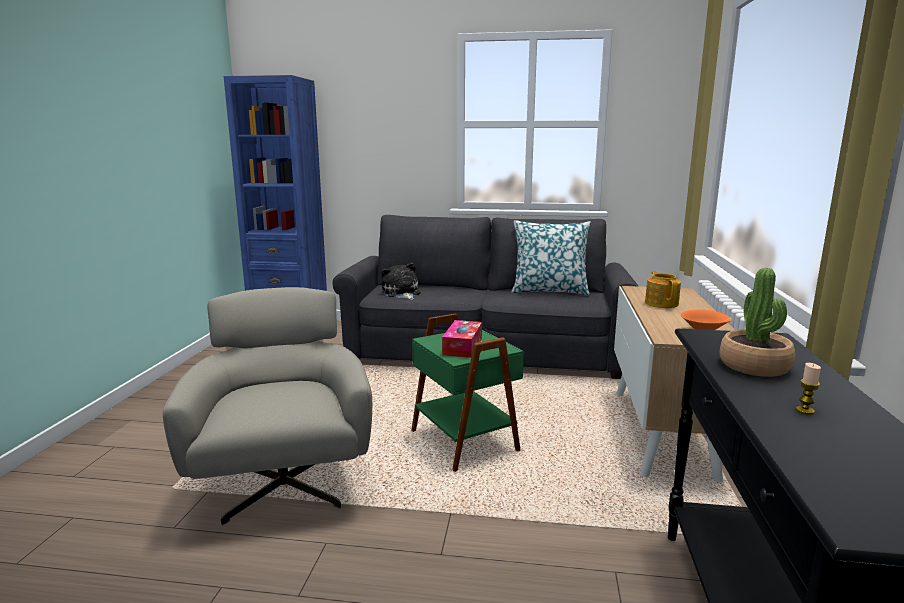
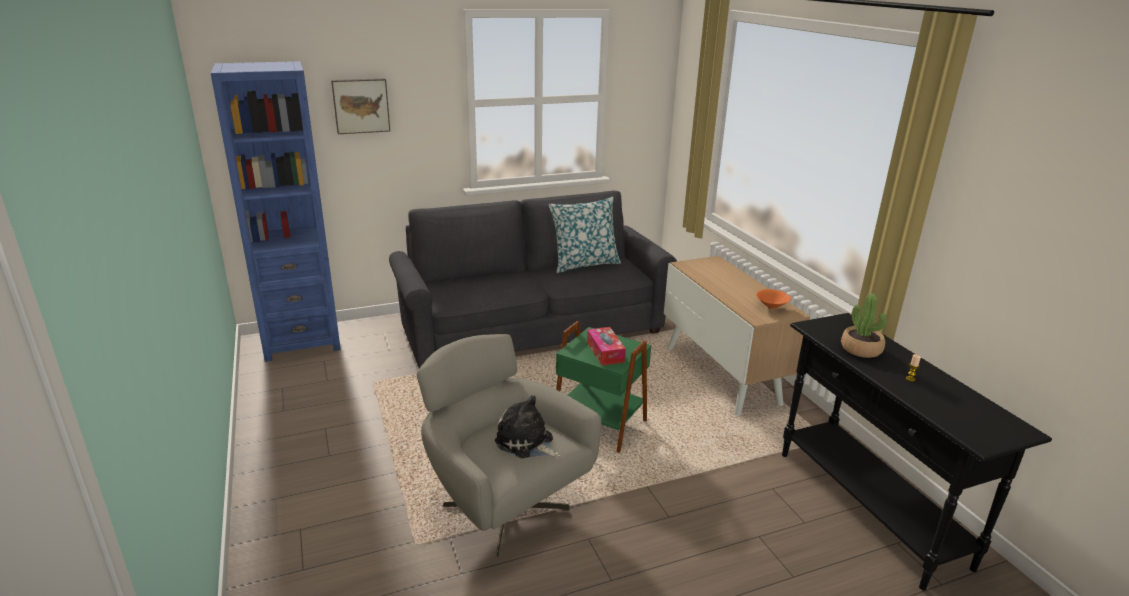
camera: 30 degrees left, 10 degrees up
plush toy [381,263,421,300] -> plush toy moved to [495,395,560,458]
teapot [645,271,681,308] -> none
none -> picture [331,78,390,134]

